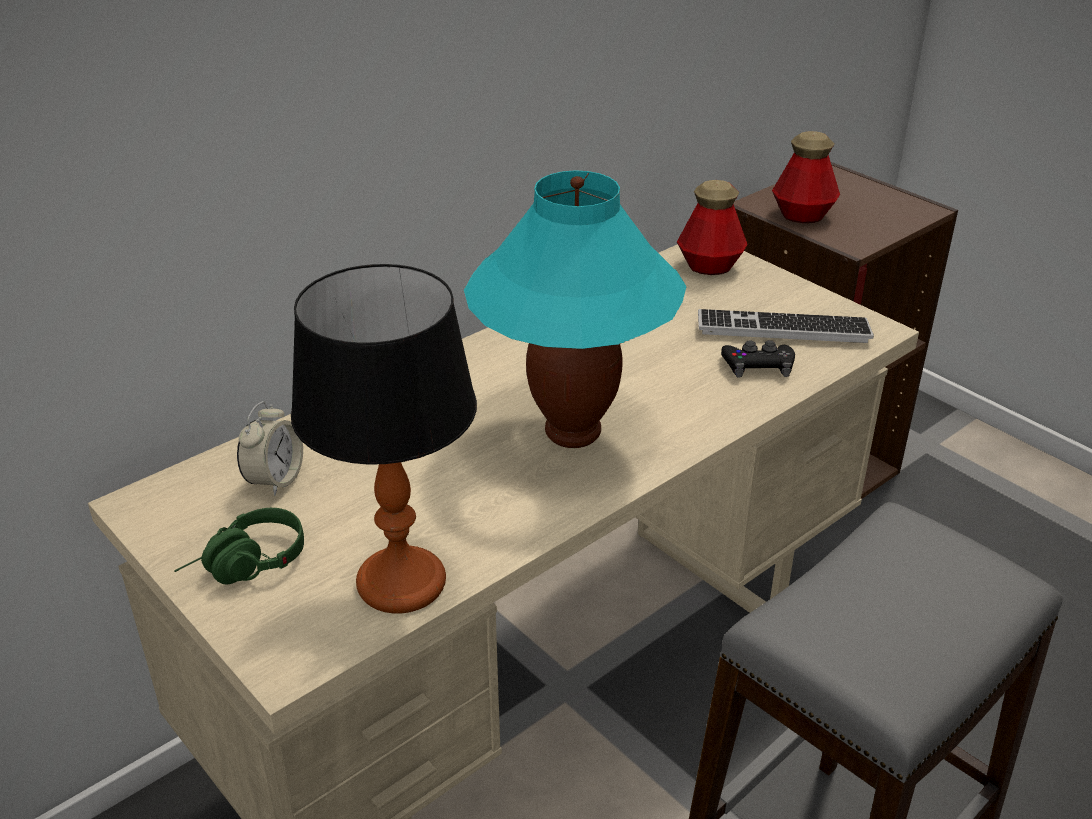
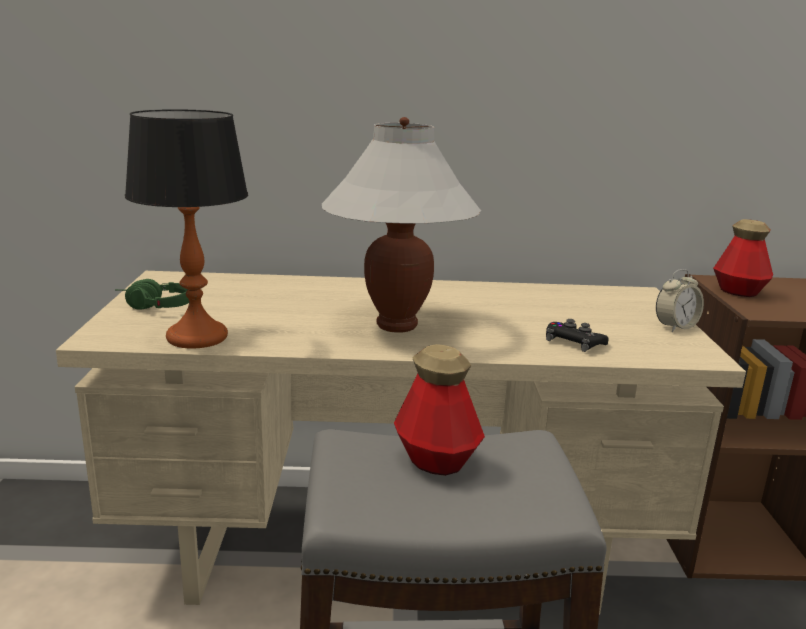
camera: 40 degrees right, 15 degrees down
alarm clock [237,401,303,496] -> alarm clock moved to [656,269,704,332]
turquoise table lamp [464,170,687,448] -> white table lamp [322,117,481,333]
bottle [677,180,747,275] -> bottle moved to [394,344,485,476]
keyboard [698,309,874,343] -> none

